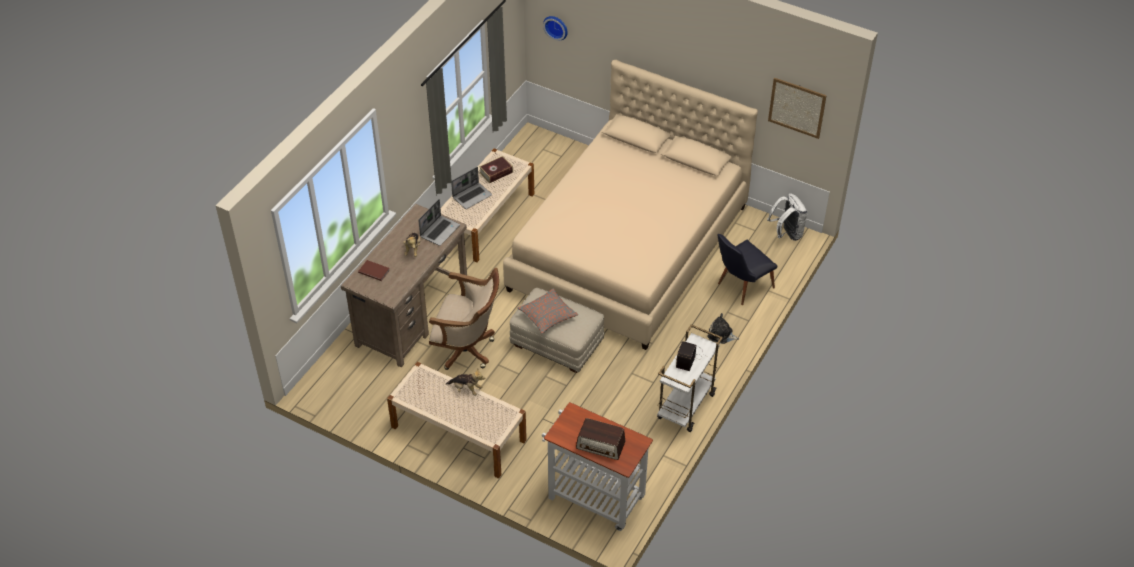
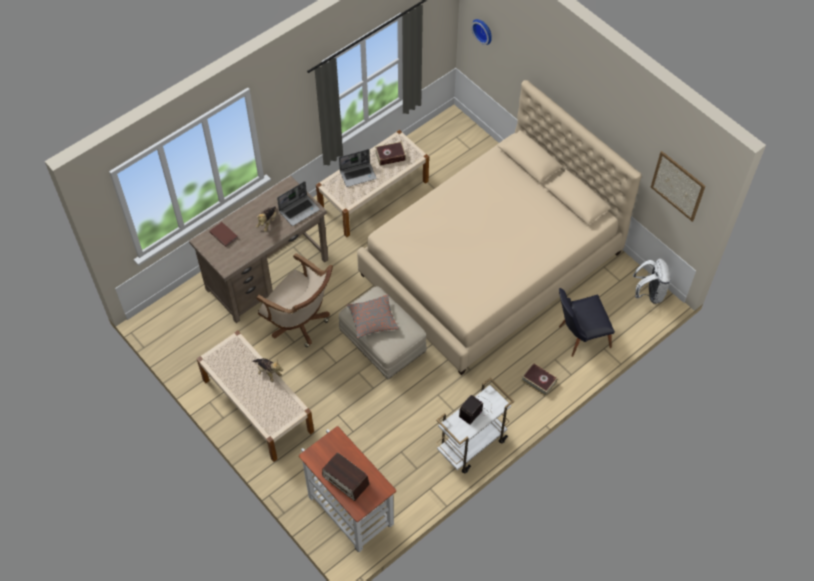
camera: 20 degrees right, 10 degrees up
plush toy [707,313,740,344] -> book [521,363,557,397]

